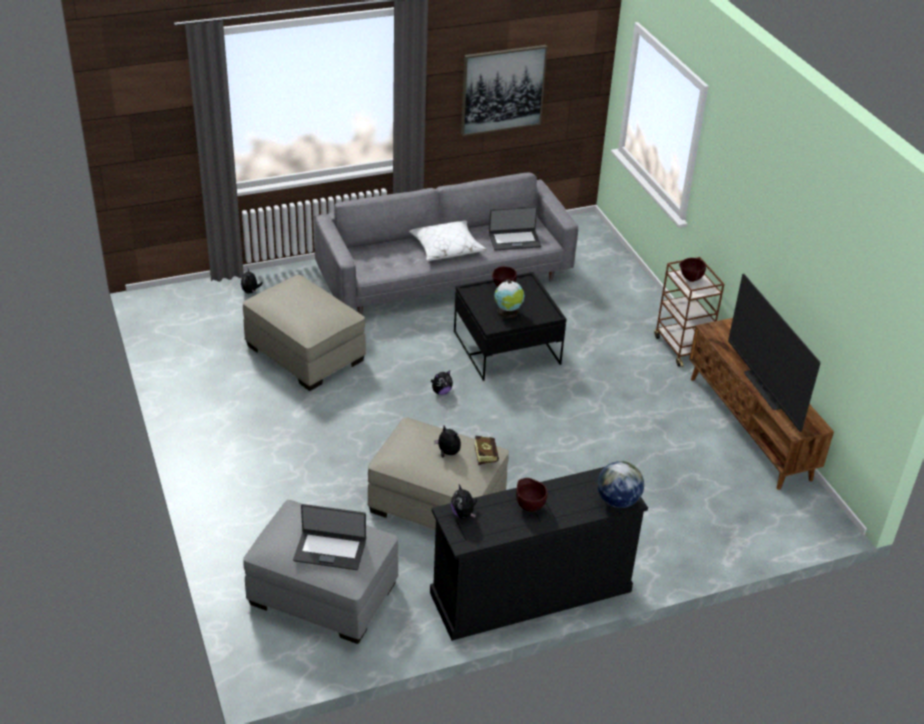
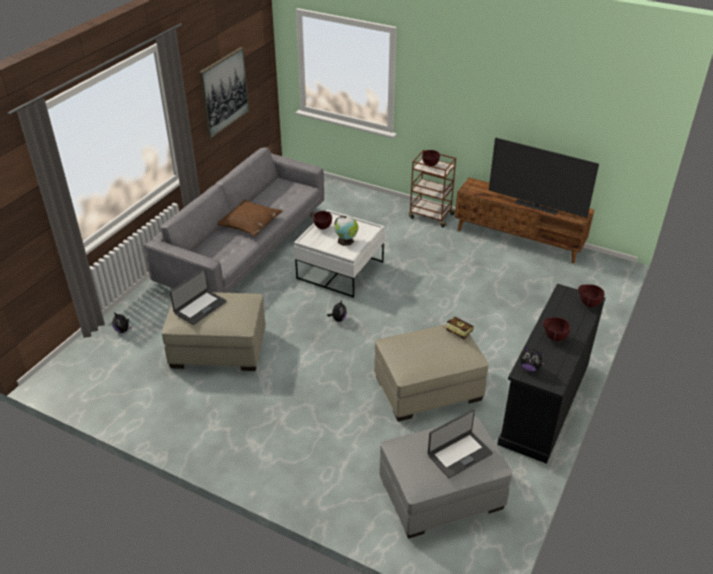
camera: 40 degrees left, 0 degrees up
white pillow [409,220,487,261] -> brown pillow [217,200,283,236]
plush toy [434,425,461,458] -> none
black coffee table [454,272,567,381] -> white coffee table [294,210,385,298]
laptop [489,206,541,251] -> laptop moved to [170,269,227,325]
globe [597,461,644,508] -> brown bowl [578,284,605,307]

